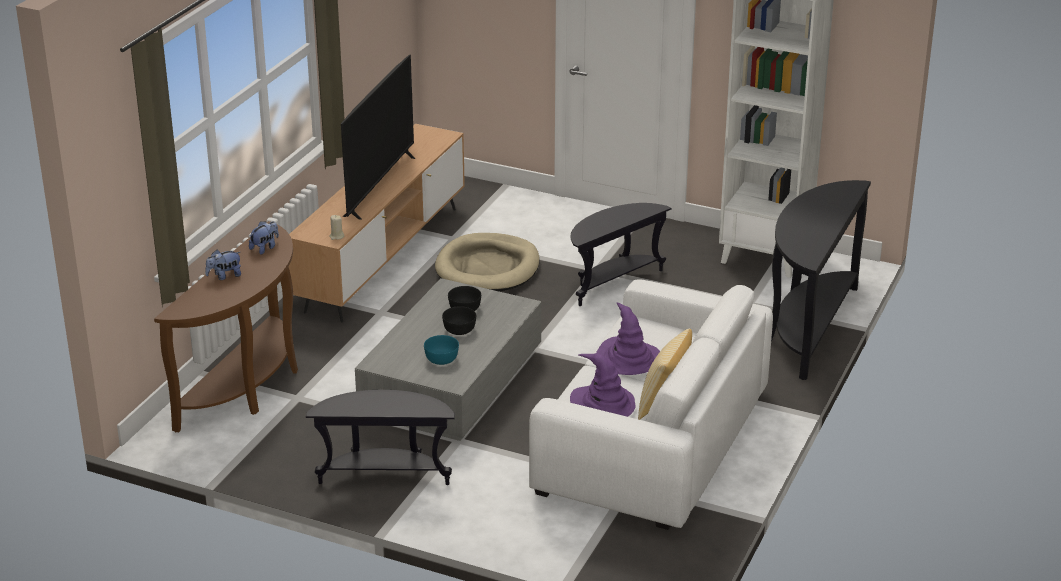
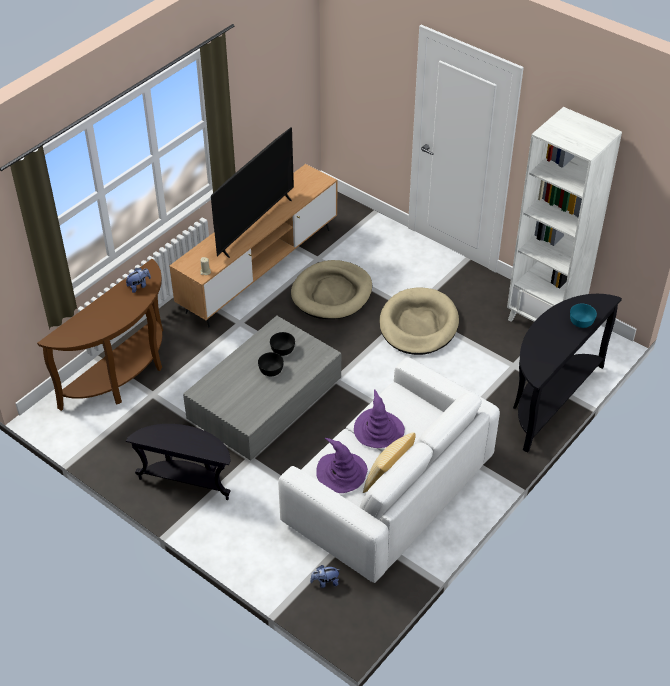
camera: 15 degrees right, 15 degrees up
plush toy [205,250,241,280] -> plush toy moved to [310,565,341,588]
turquoise bowl [424,335,459,365] -> turquoise bowl moved to [570,304,597,328]
black side table [570,203,672,306] -> beige dog bed [379,287,459,355]

